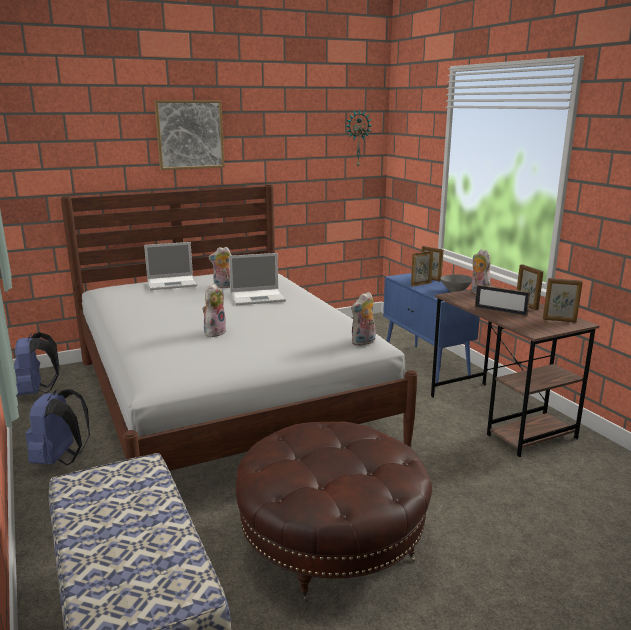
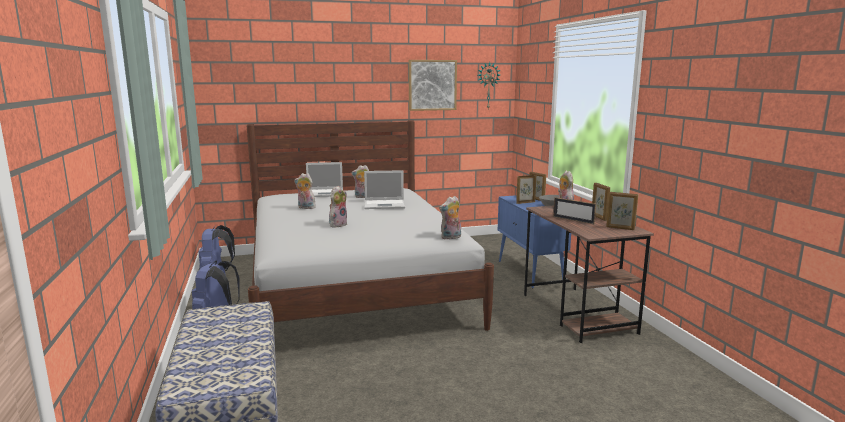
camera: 10 degrees right, 5 degrees down
picture [154,100,225,170] -> picture moved to [409,60,457,111]
brown ottoman [236,422,432,601] -> none
none -> plush toy [294,173,316,209]

